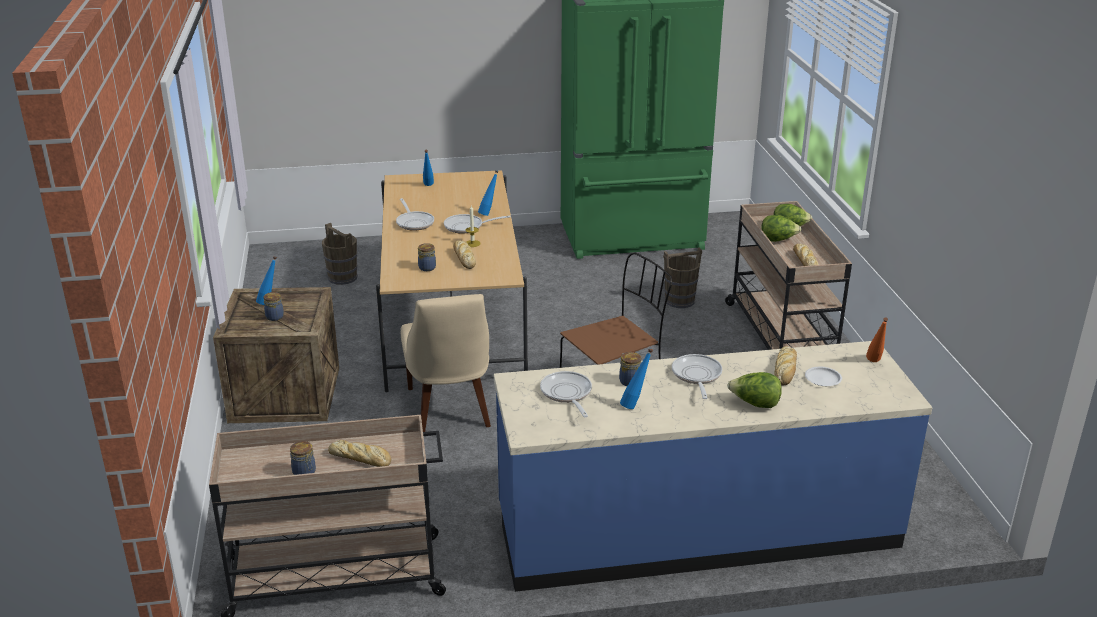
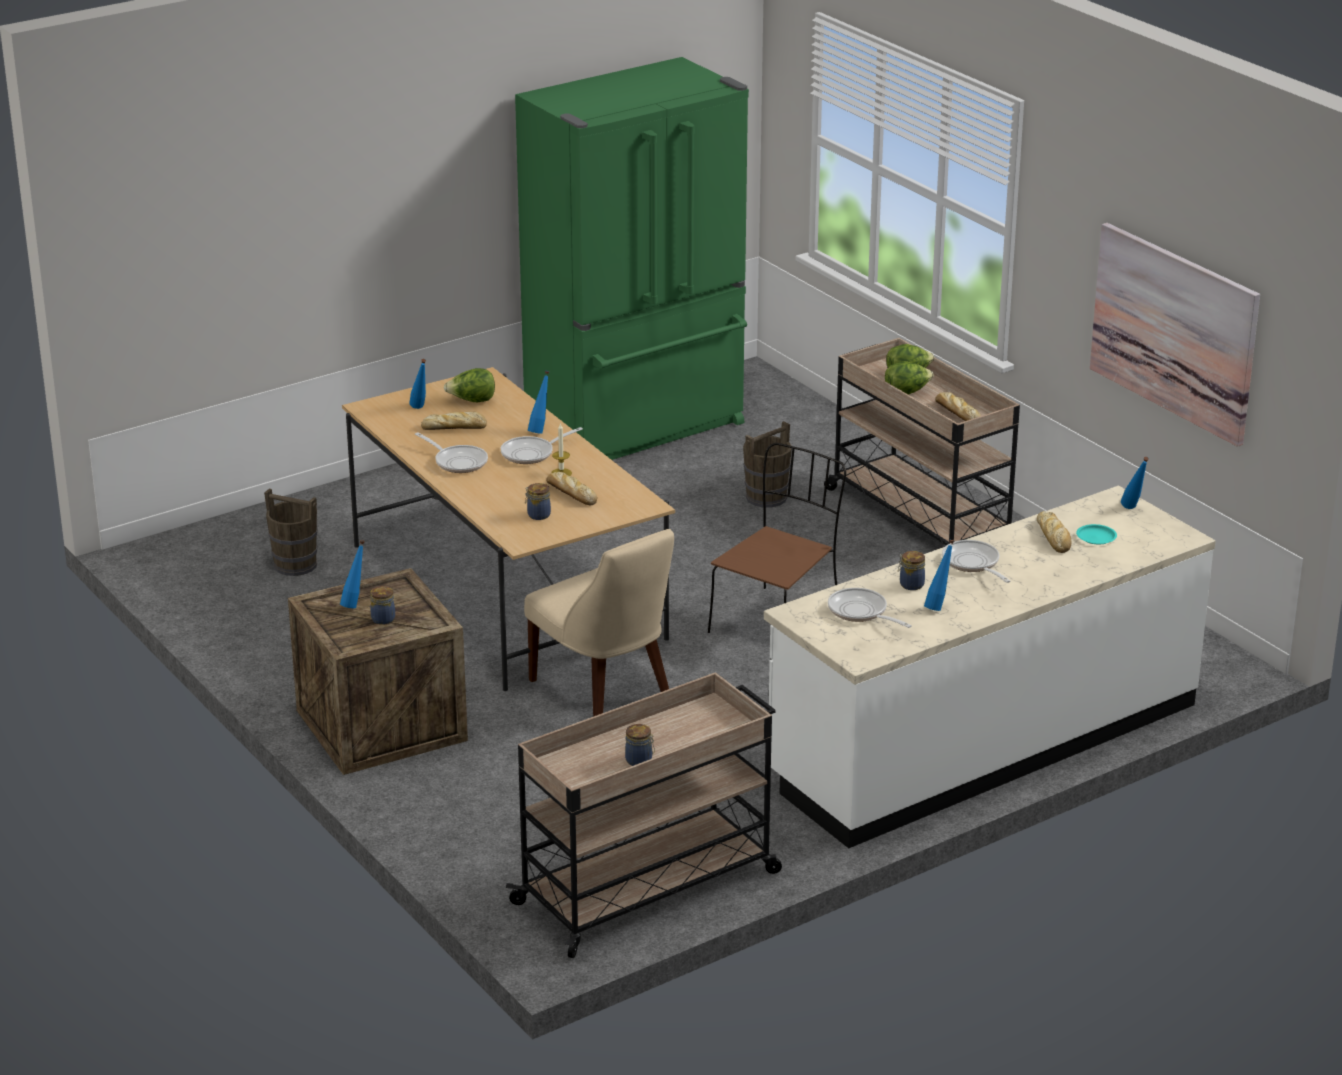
camera: 25 degrees left, 0 degrees up
bread [328,440,391,467] -> bread moved to [421,411,487,430]
blue counter [494,341,932,592] -> white counter [764,486,1216,848]
lettuce [727,372,782,408] -> lettuce moved to [444,368,495,402]
white plate [805,367,842,386] -> turquoise plate [1076,524,1117,544]
orange bottle [866,317,888,362] -> blue bottle [1121,457,1149,509]
none -> picture [1090,223,1260,447]

